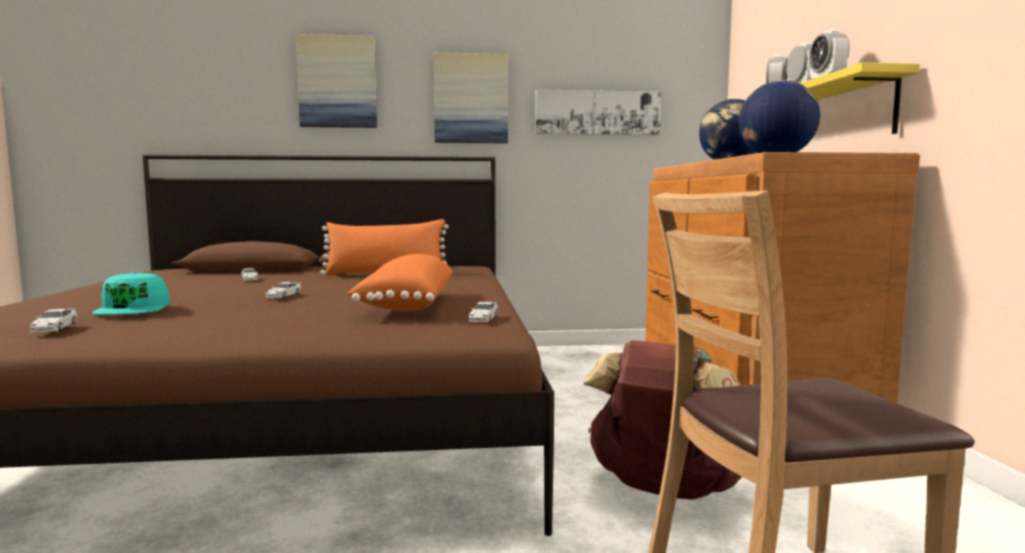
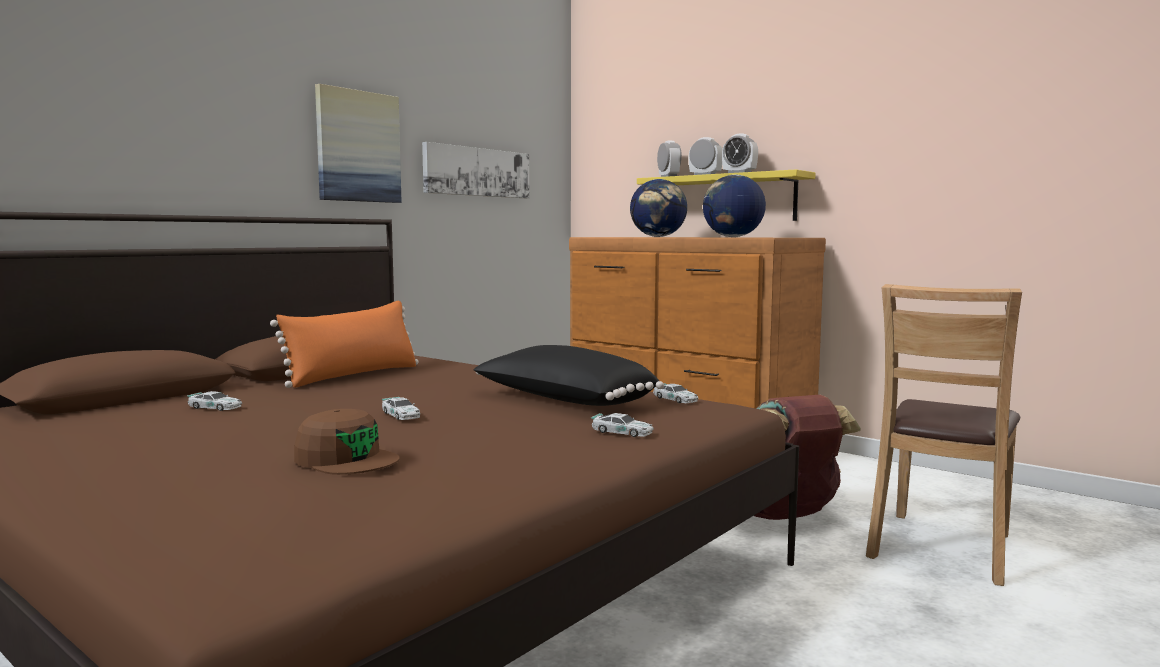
camera: 45 degrees left, 0 degrees up
toy car [30,309,78,332] -> toy car moved to [591,413,654,437]
turquoise cap [92,272,170,315] -> brown cap [294,409,400,475]
picture [296,34,377,128] -> none
orange pillow [348,254,453,311] -> black pillow [473,345,664,406]

